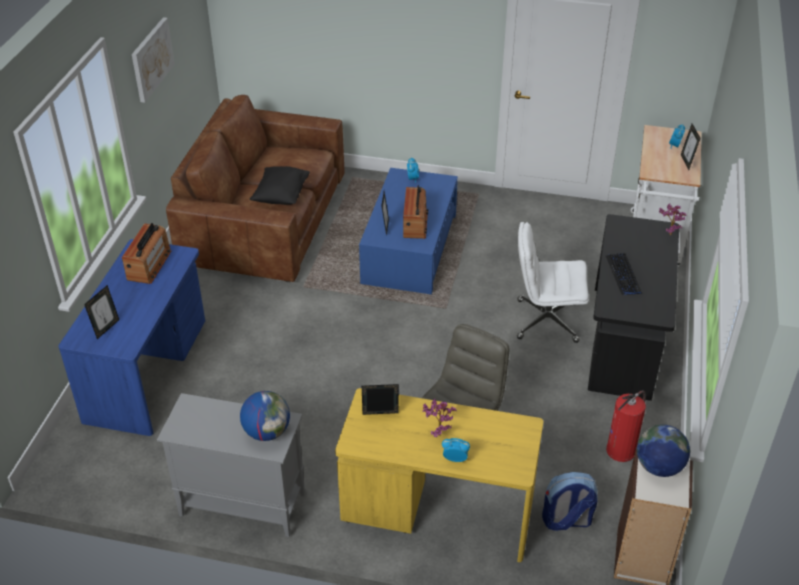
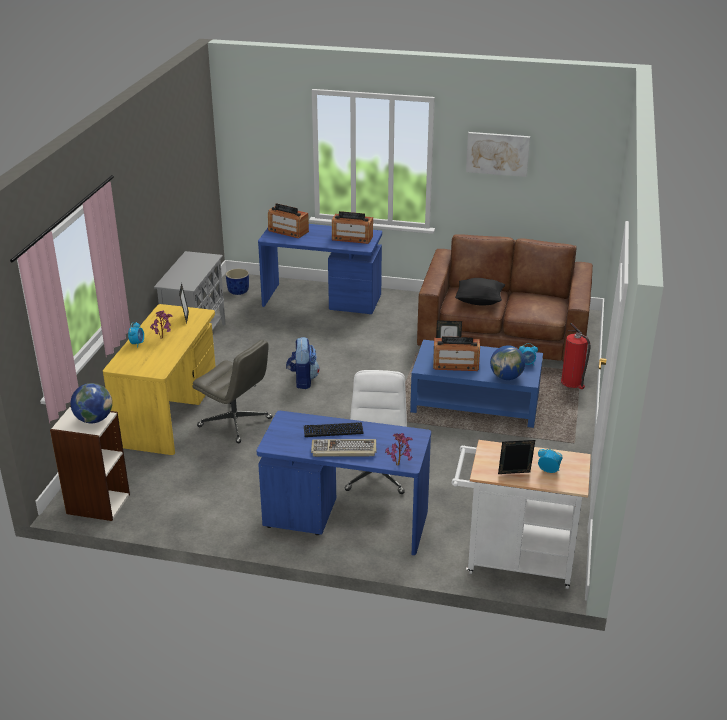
camera: 90 degrees right, 10 degrees down
picture frame [84,285,119,339] -> radio [268,203,309,238]
globe [240,391,290,441] -> globe moved to [490,345,525,380]
backpack [542,472,598,531] -> backpack moved to [286,337,320,389]
black desk [588,214,679,401] -> blue desk [256,411,431,555]
fire extinguisher [606,390,646,462] -> fire extinguisher moved to [561,323,591,389]
none -> blue planter [226,268,249,295]
none -> keyboard [311,439,376,457]

